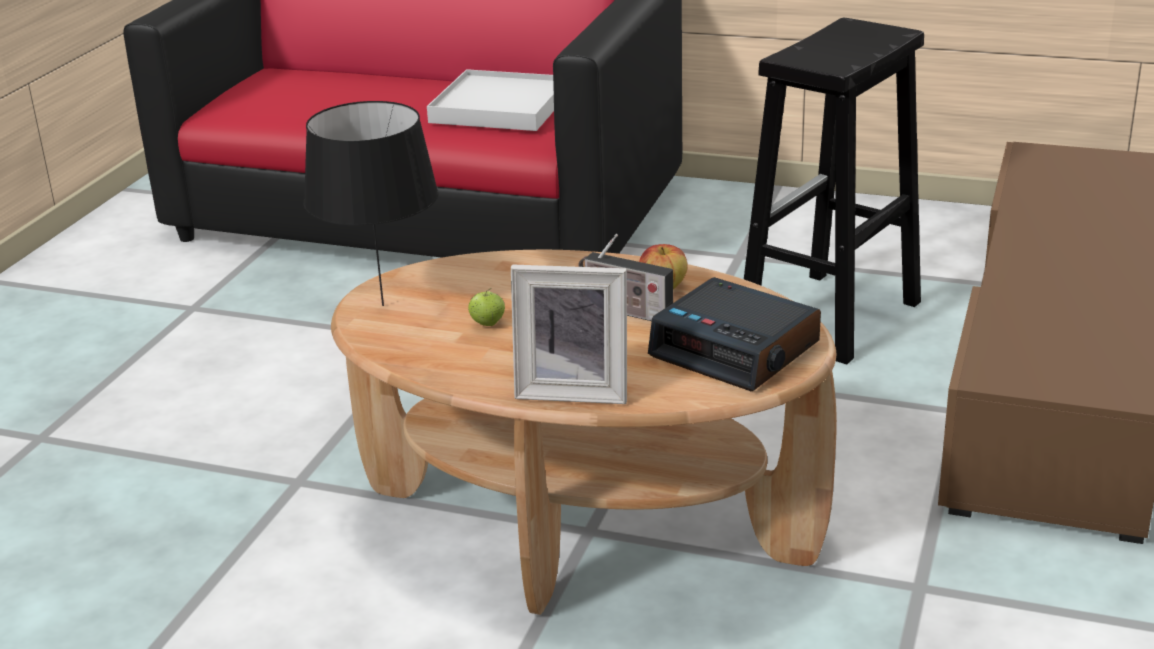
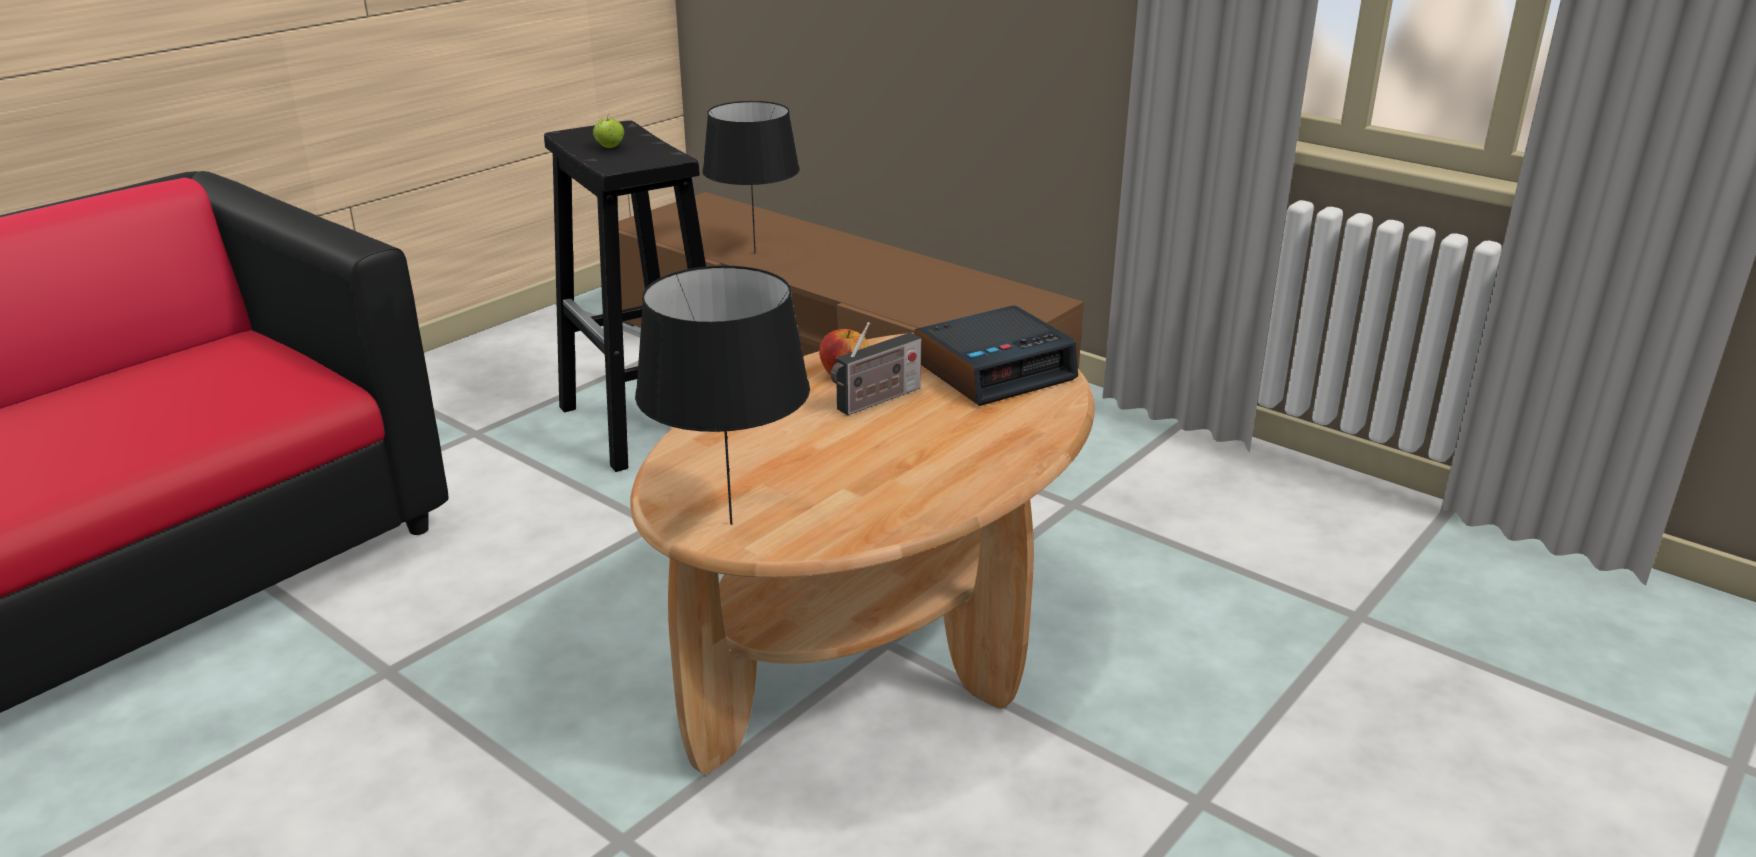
camera: 70 degrees left, 0 degrees up
white tray [427,69,554,131] -> none
apple [468,288,505,326] -> apple moved to [593,113,624,148]
picture frame [511,264,627,404] -> none
none -> black table lamp [702,101,800,254]

